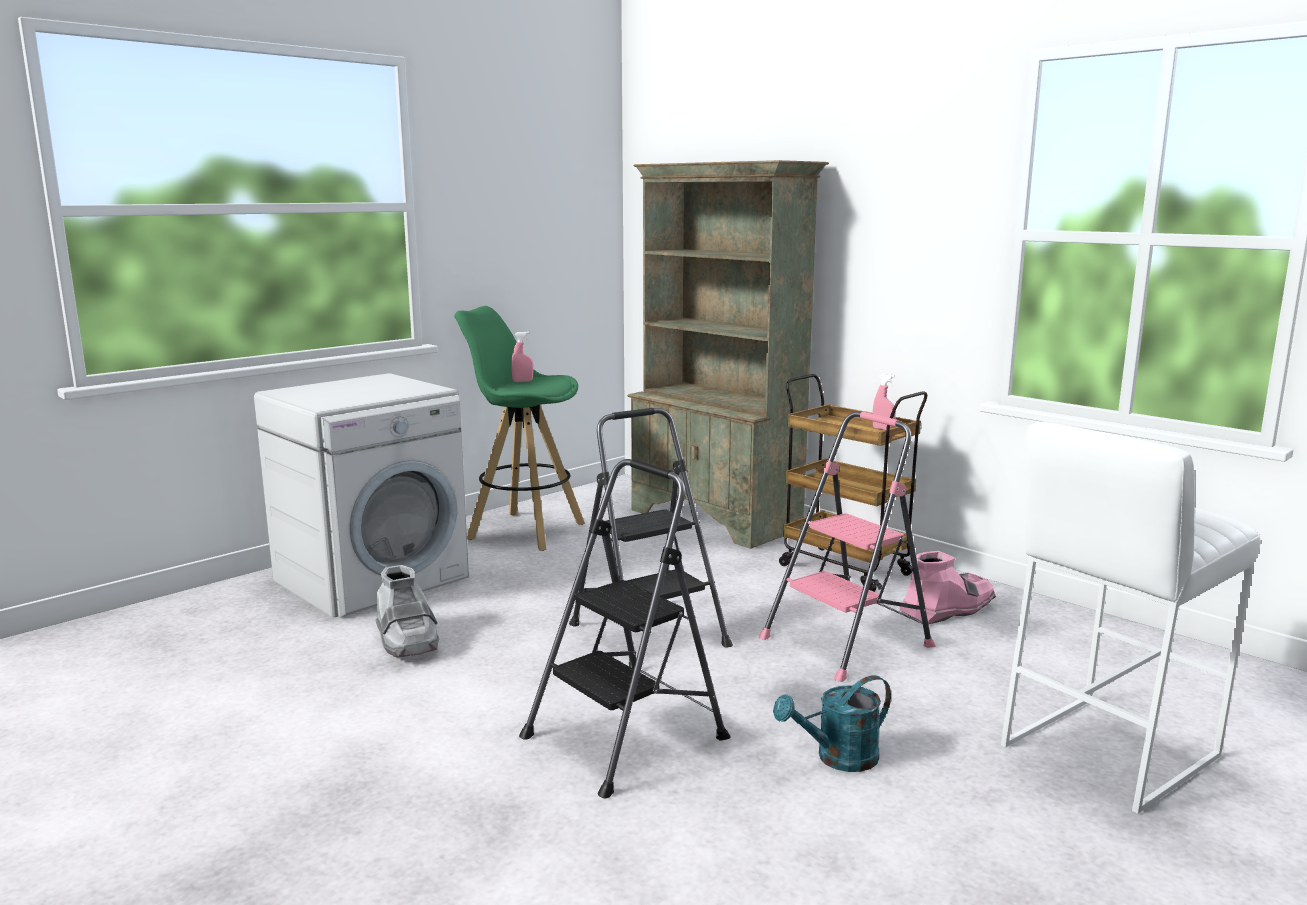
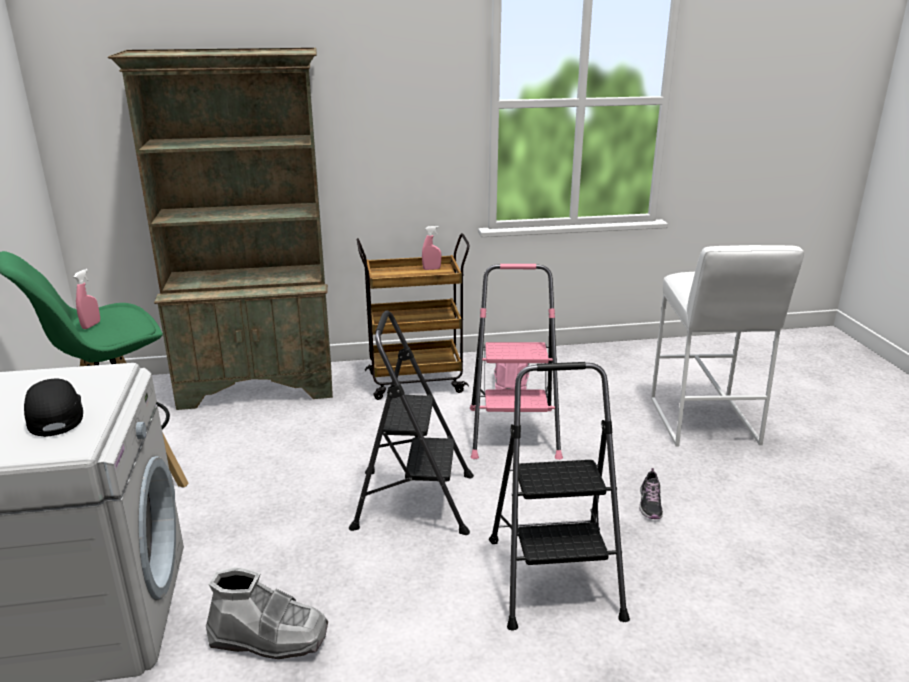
camera: 55 degrees left, 10 degrees up
turquoise watering can [773,675,891,772] -> shoe [639,468,663,519]
none -> black cap [24,379,83,437]

